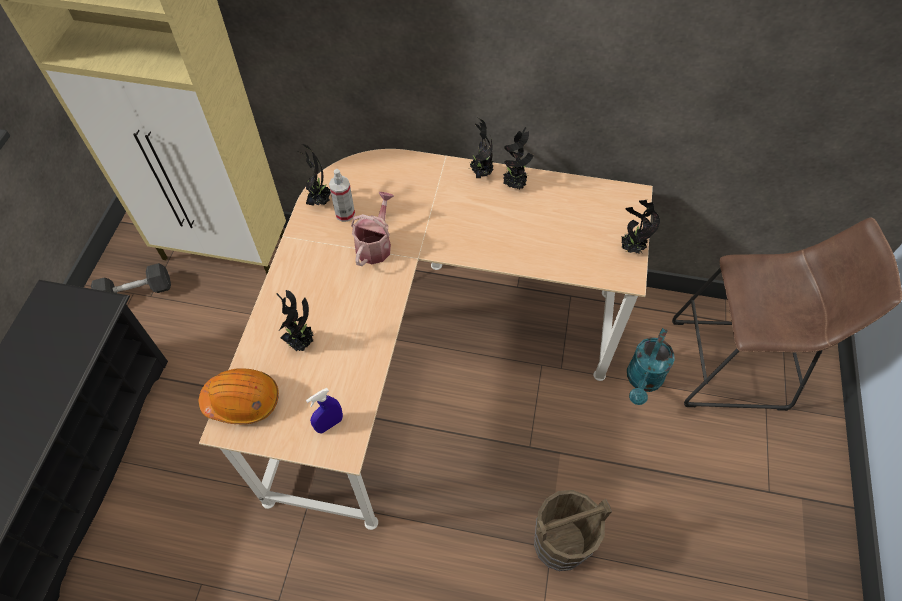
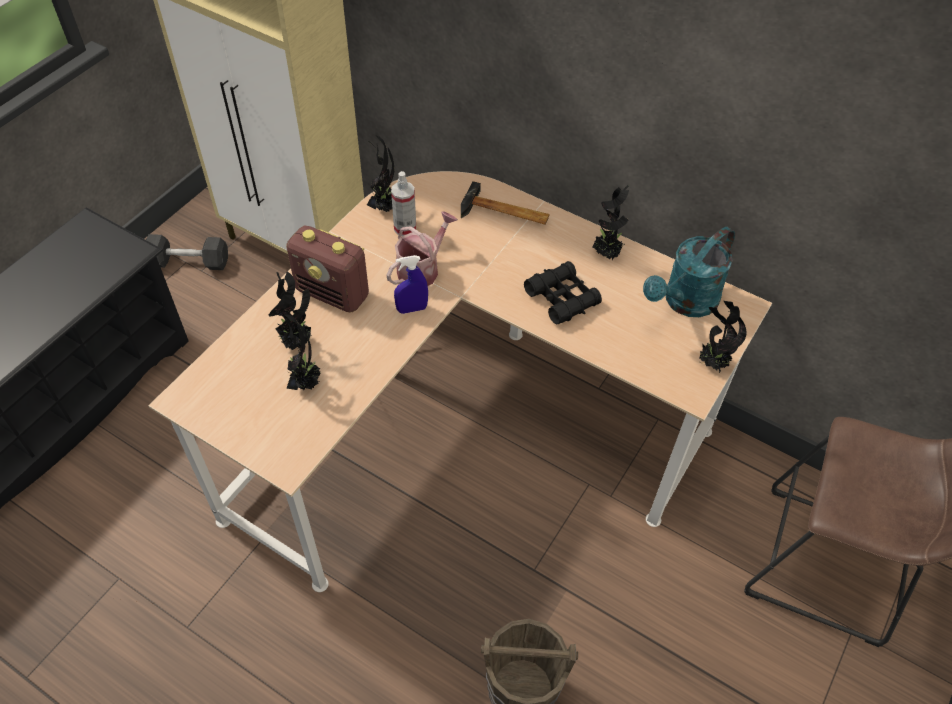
camera: 20 degrees right, 5 degrees down
orange hard hat [199,368,279,424] -> none
blue spray bottle [306,388,343,433] -> blue spray bottle moved to [394,255,428,314]
potted plant [468,117,494,178] -> potted plant moved to [278,315,321,390]
turquoise watering can [627,328,675,405] -> turquoise watering can moved to [643,227,735,317]
none -> radio [286,226,369,312]
none -> hammer [461,181,550,224]
none -> black binoculars [524,261,602,324]

